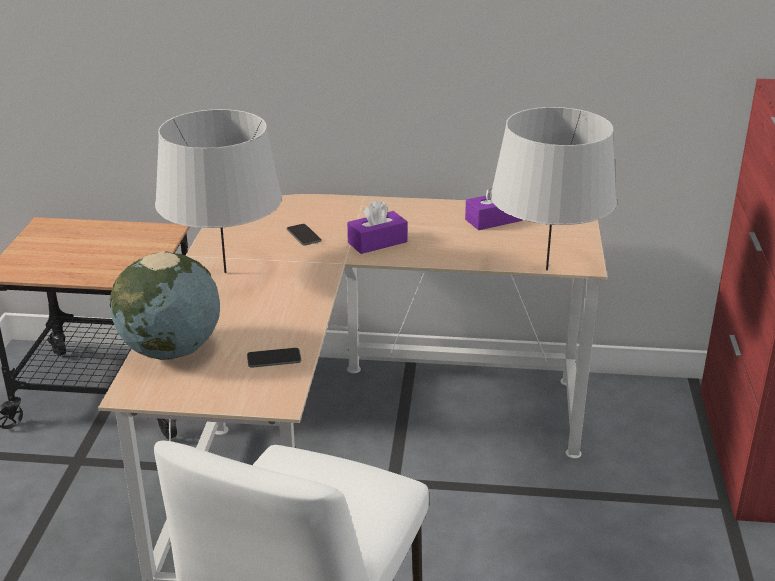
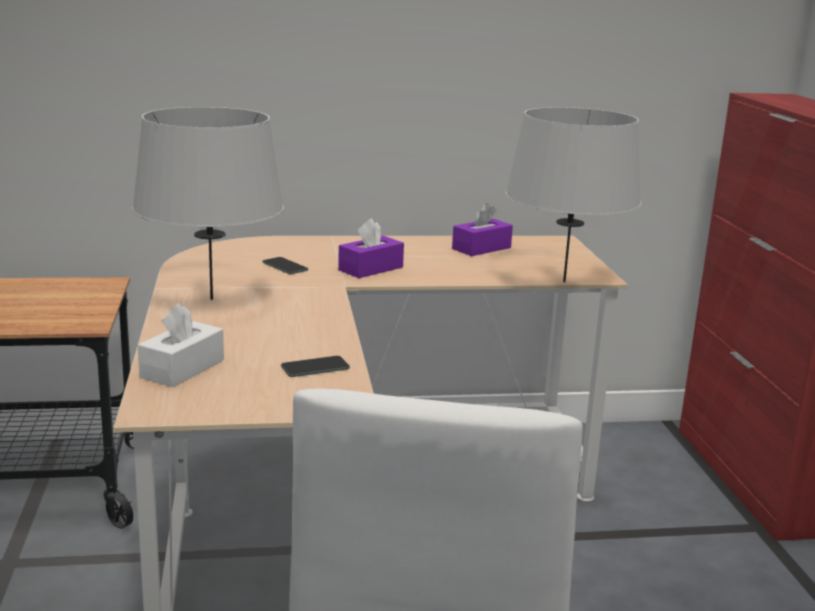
camera: 15 degrees left, 10 degrees down
globe [110,251,220,360] -> white tissue box [138,303,224,387]

